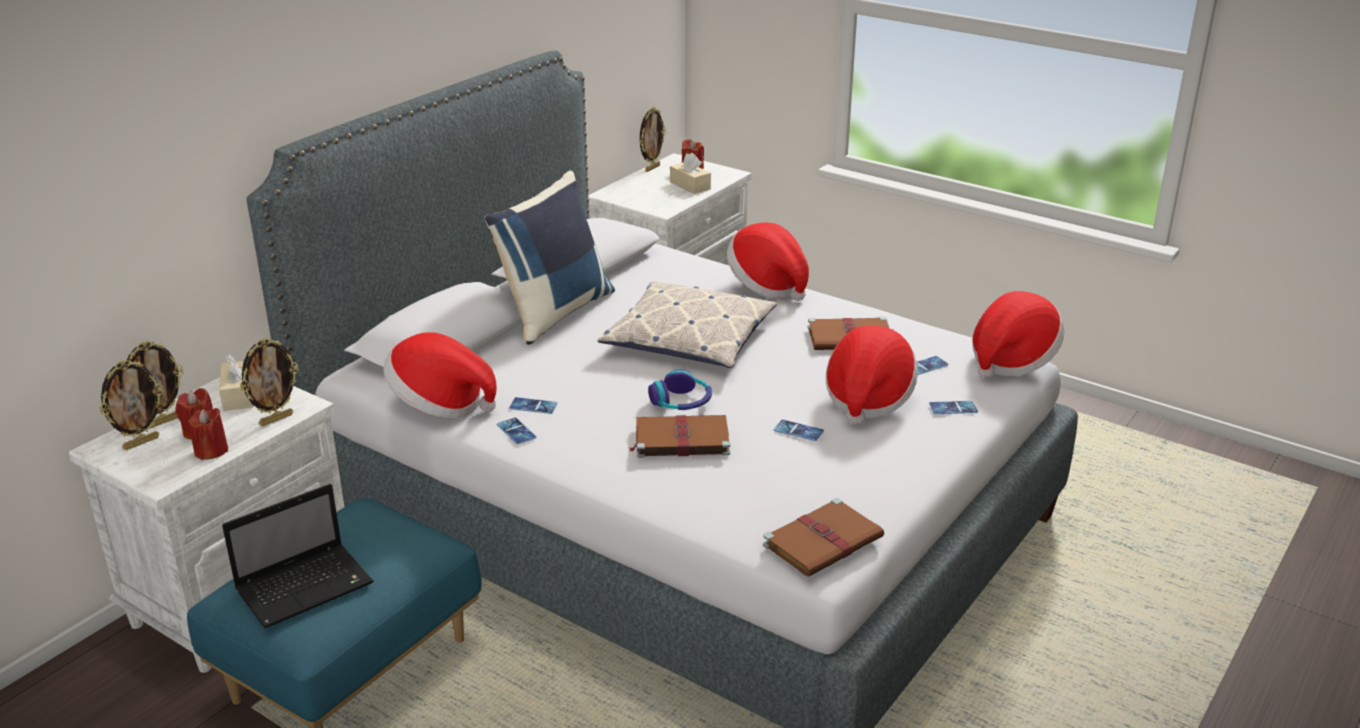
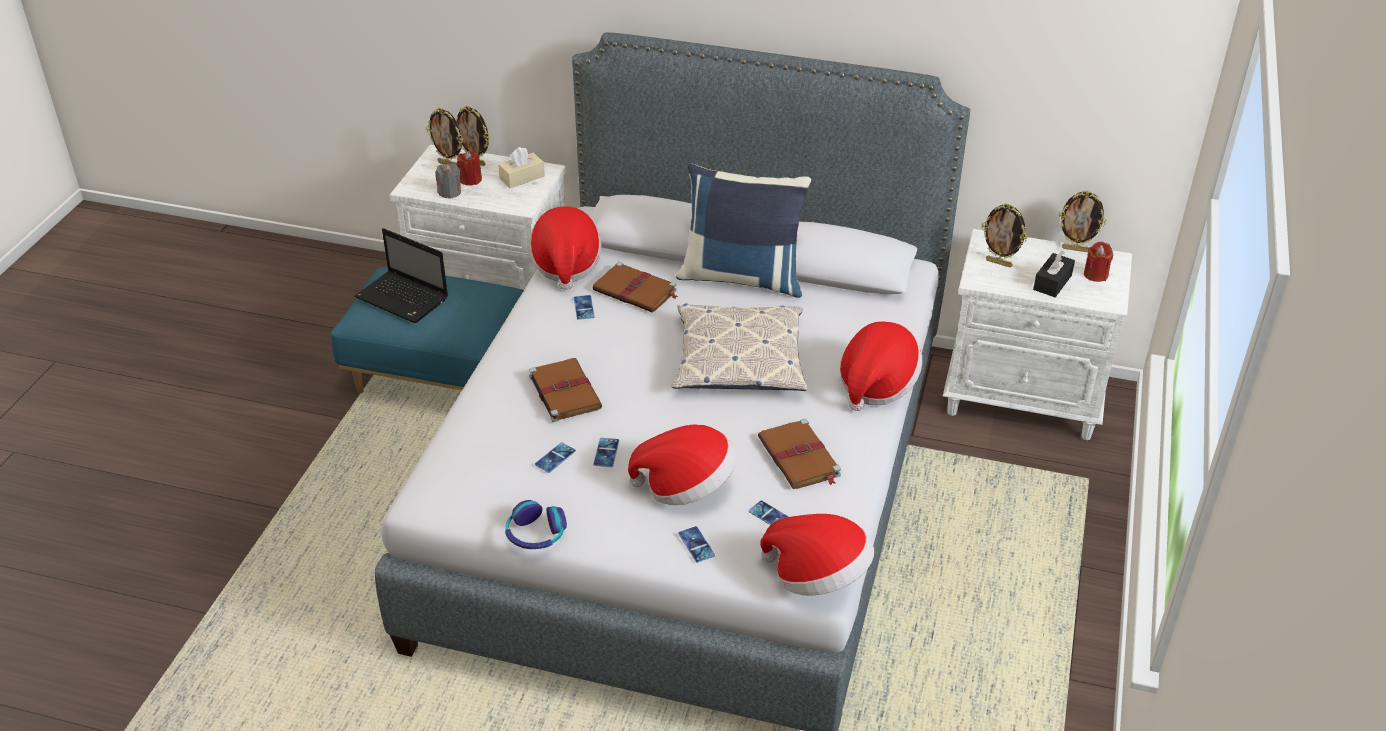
camera: 70 degrees right, 10 degrees up
red candle [188,408,228,460] -> grey candle [435,164,461,199]
picture frame [240,338,299,426] -> picture frame moved to [981,204,1027,267]
phone [497,418,536,444] -> phone moved to [535,443,576,473]
headphones [648,370,712,410] -> headphones moved to [505,500,567,549]
beige tissue box [670,153,711,194] -> black tissue box [1033,251,1075,297]
brown book [763,498,884,577] -> brown book moved to [593,262,679,312]

